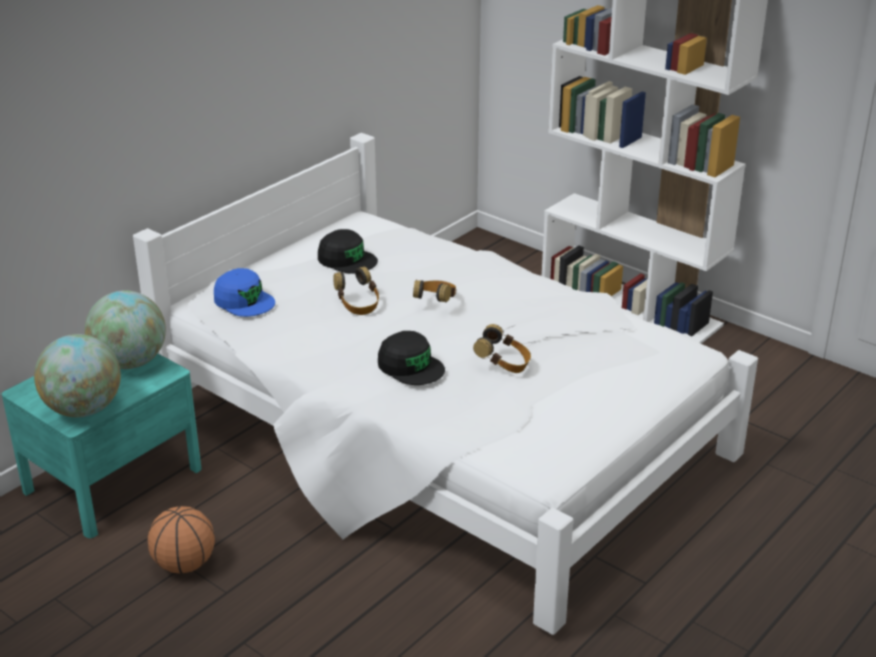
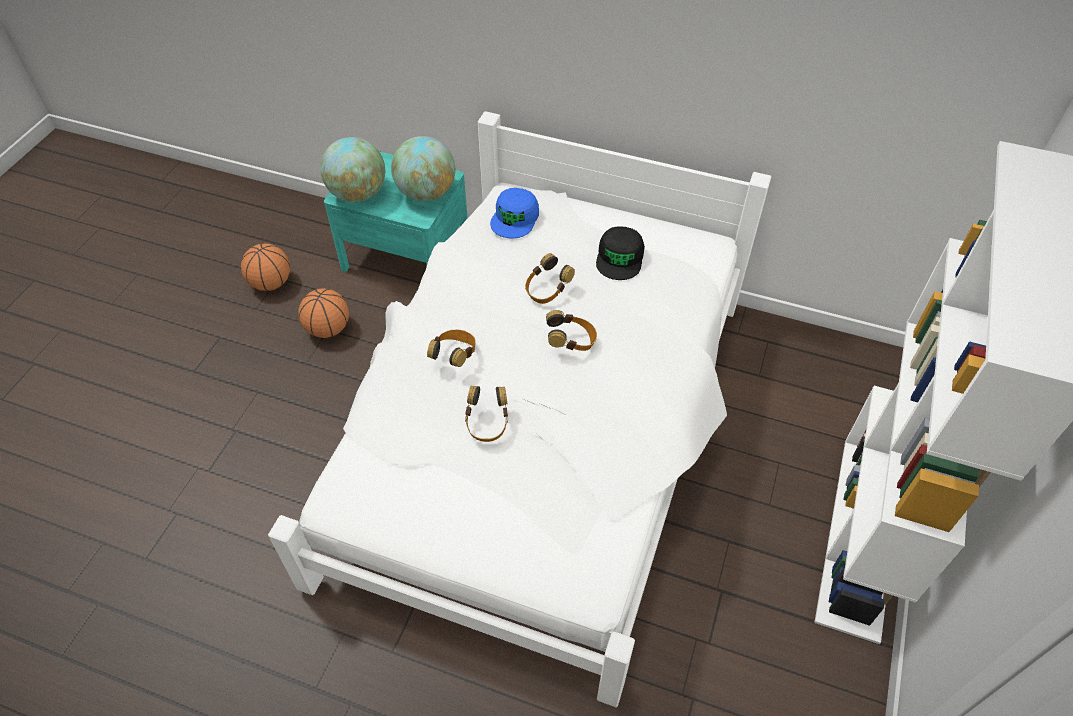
camera: 70 degrees right, 20 degrees up
black cap [378,331,445,385] -> headphones [427,330,476,367]
none -> basketball [241,243,290,291]

